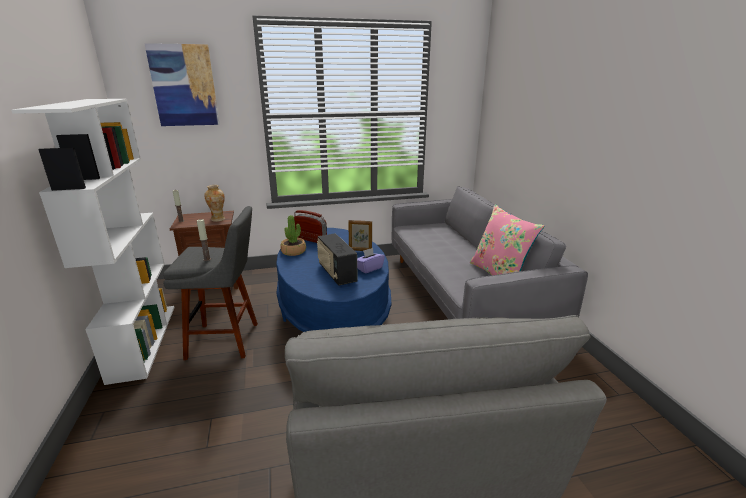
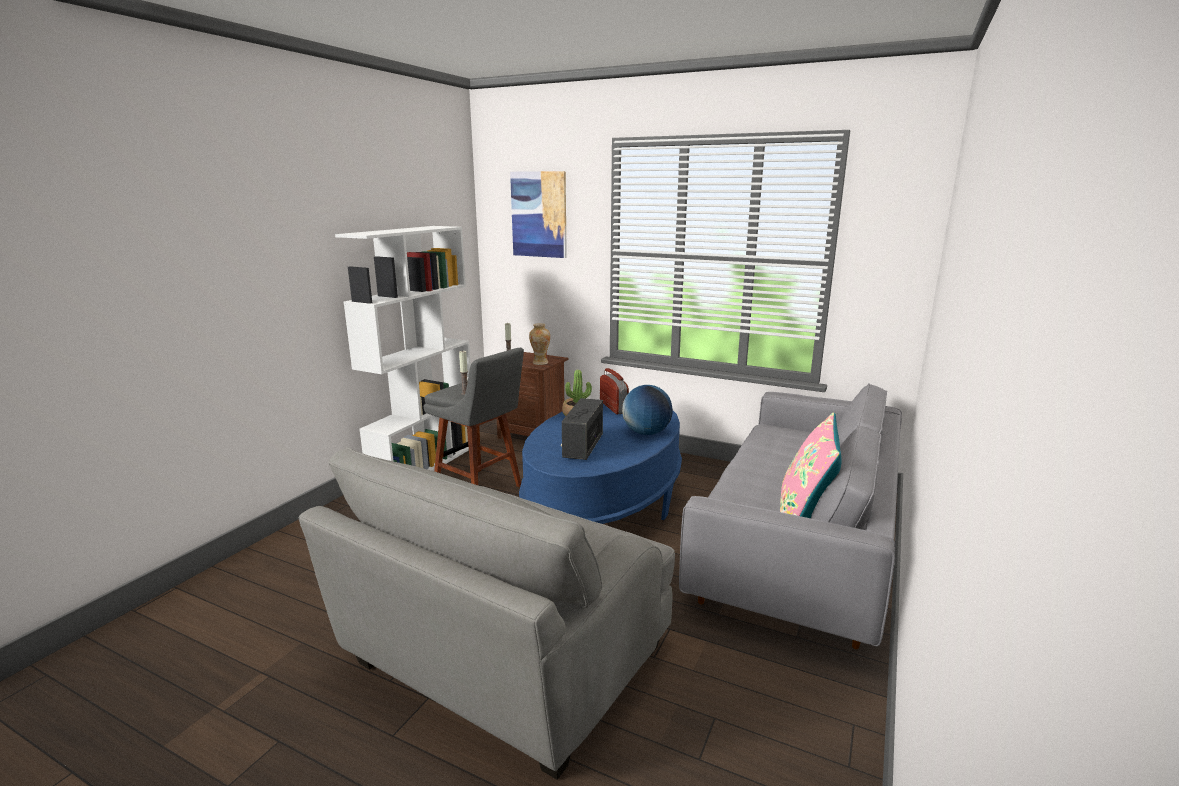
camera: 40 degrees right, 5 degrees down
picture frame [348,220,372,251] -> globe [622,385,673,435]
purple tissue box [357,248,385,273] -> none

